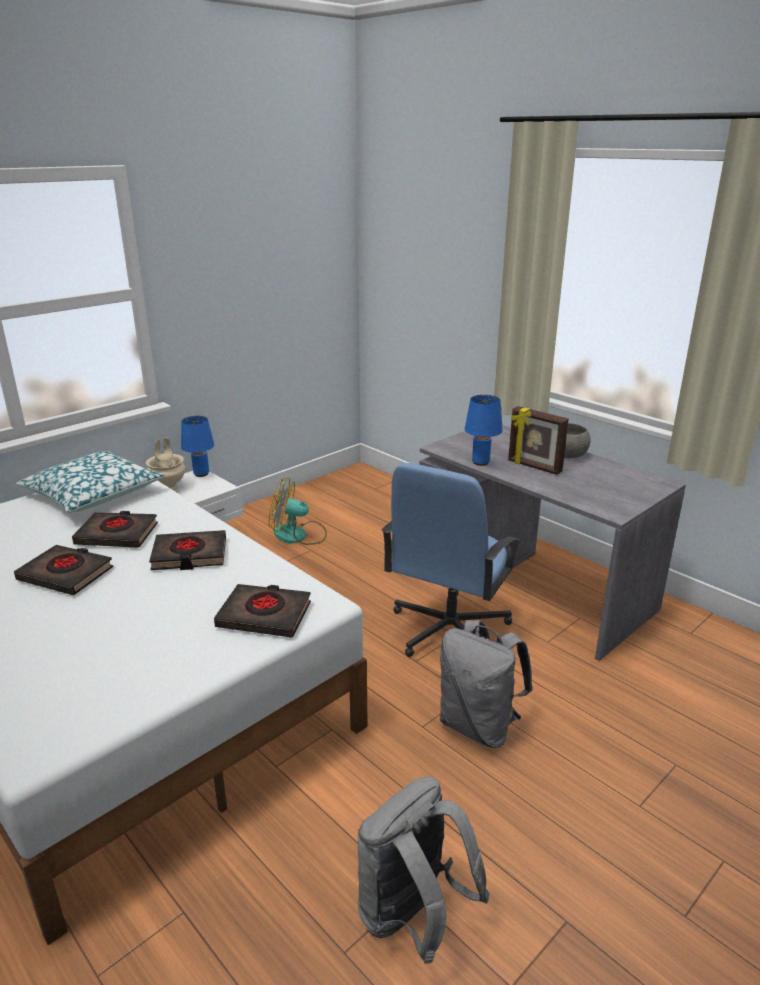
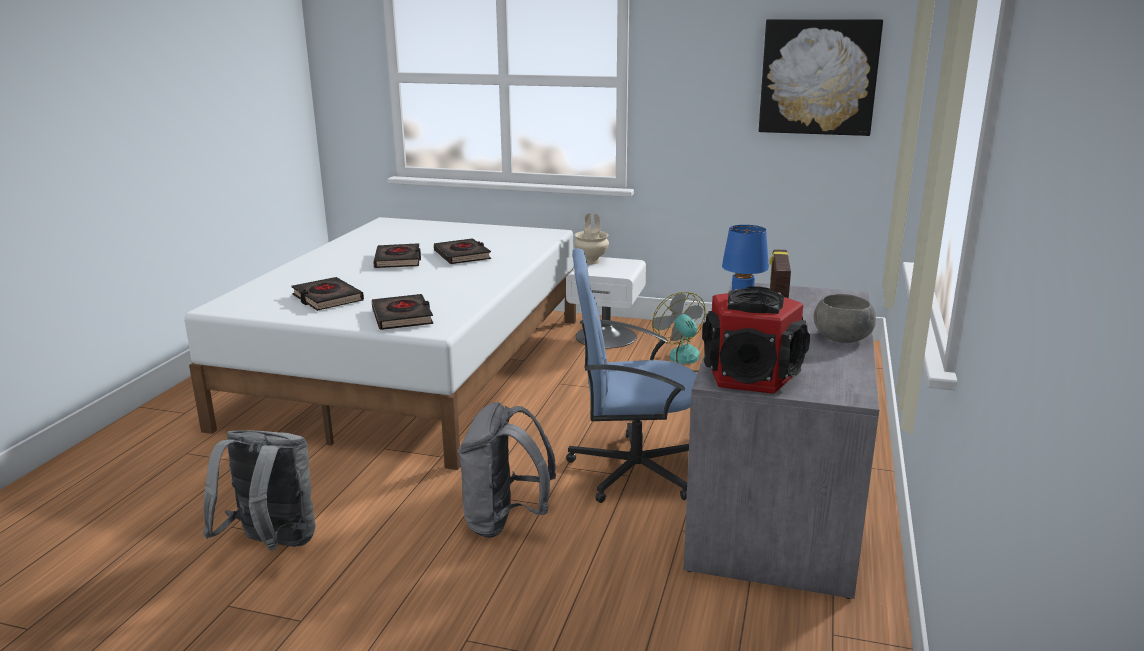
camera: 60 degrees right, 5 degrees down
pillow [16,451,164,513] -> none
black book [149,530,226,570] -> black book moved to [292,277,364,311]
blue table lamp [181,416,214,477] -> none
none -> speaker [702,286,810,394]
none -> picture [759,19,883,136]

